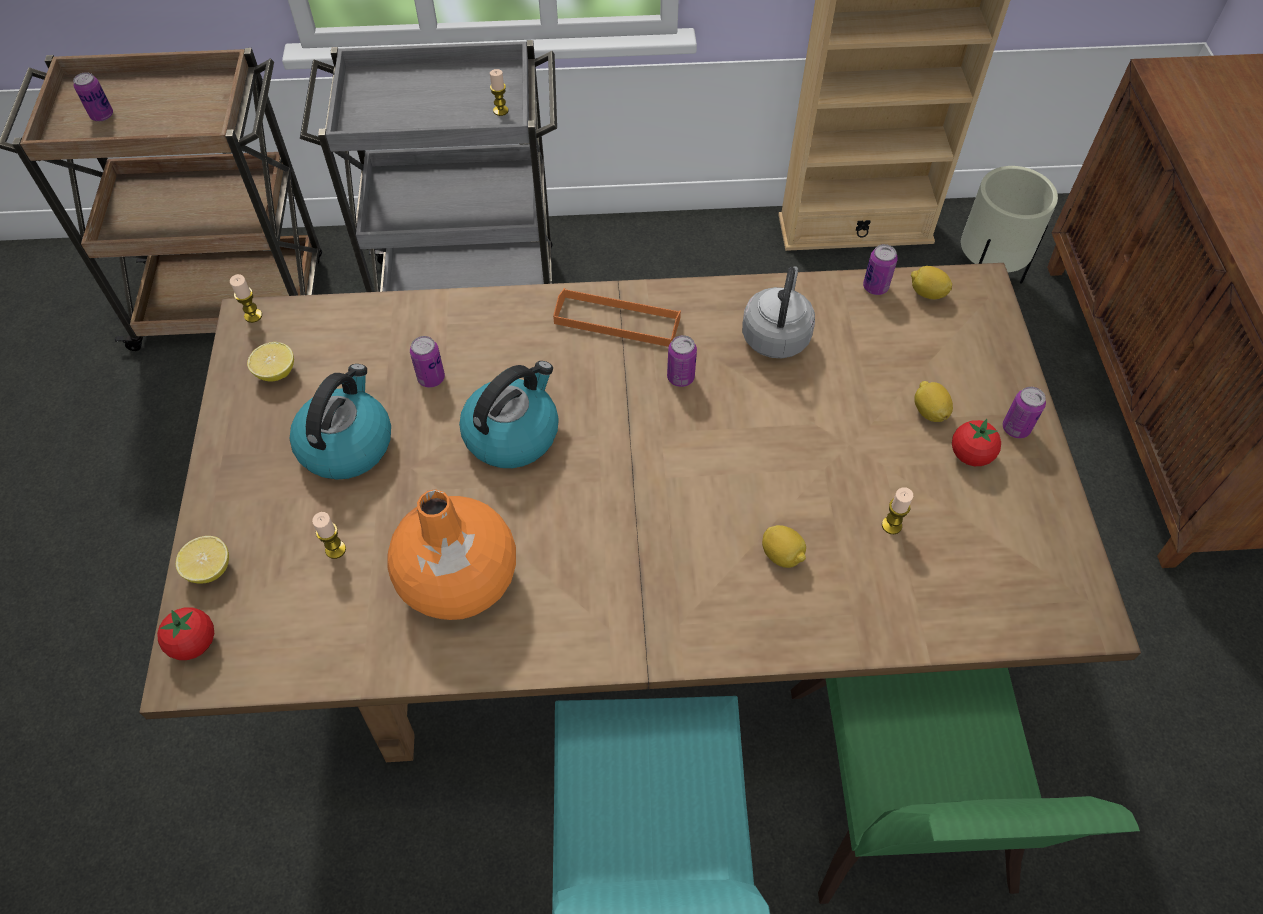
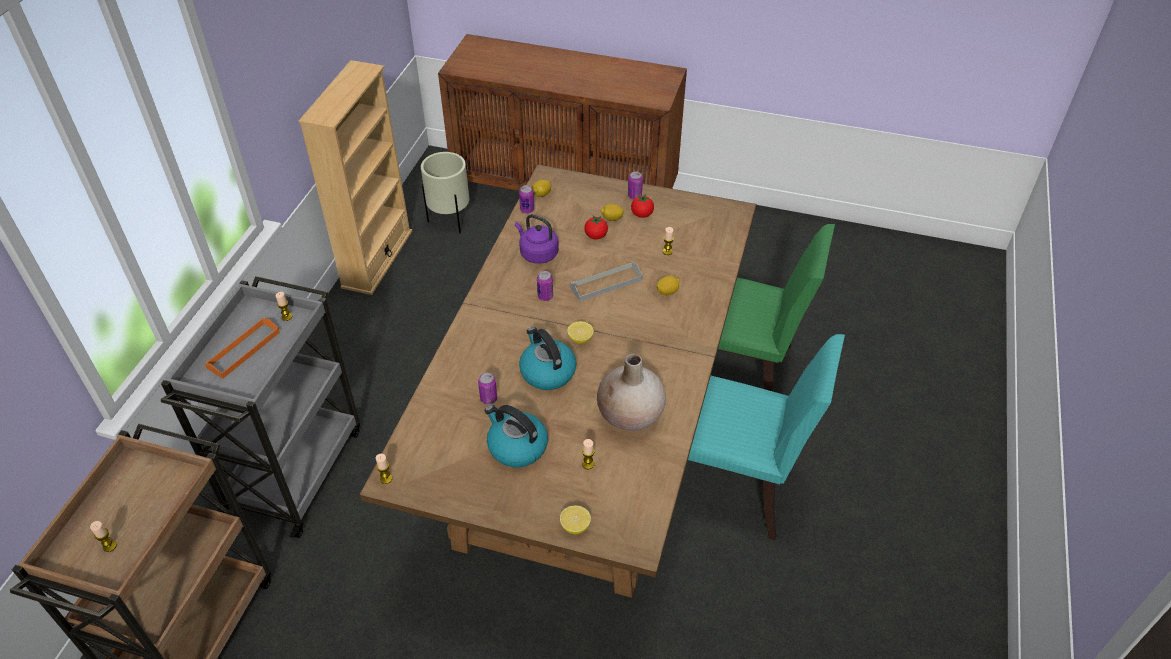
camera: 70 degrees left, 10 degrees down
can [73,72,113,121] -> candle [90,521,117,552]
tomato [157,607,214,660] -> tomato moved to [584,215,608,239]
lemon [247,342,294,382] -> lemon moved to [567,321,594,344]
orange vase [387,489,516,620] -> beige vase [597,354,666,431]
orange tray [553,288,681,347] -> orange tray moved to [204,318,280,379]
grey kettle [742,266,815,358] -> purple kettle [515,214,559,264]
none -> grey tray [570,262,642,302]

